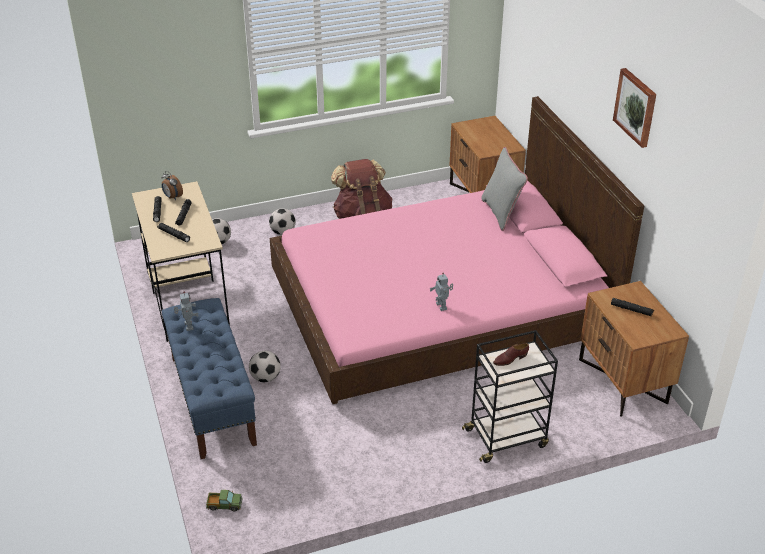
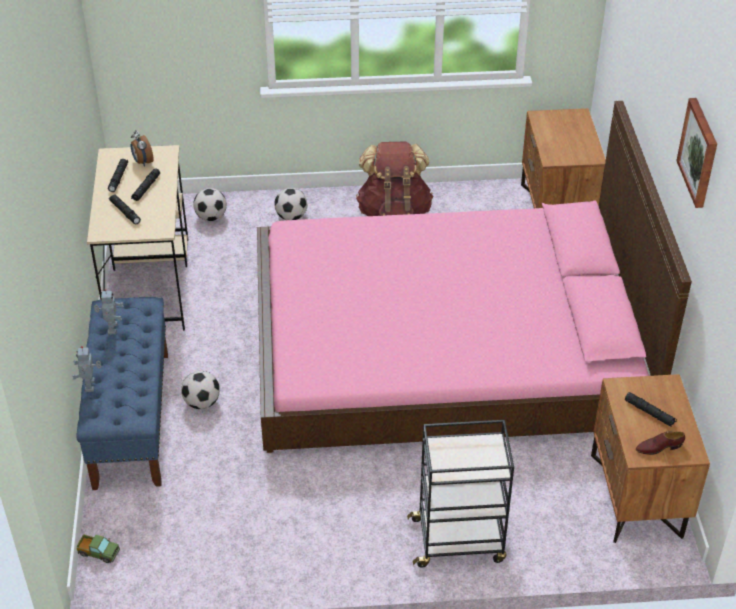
camera: 15 degrees right, 5 degrees up
toy robot [430,273,453,311] -> toy robot moved to [72,346,102,392]
grey pillow [481,147,528,231] -> none
brown shoe [493,343,529,366] -> brown shoe moved to [636,431,685,455]

